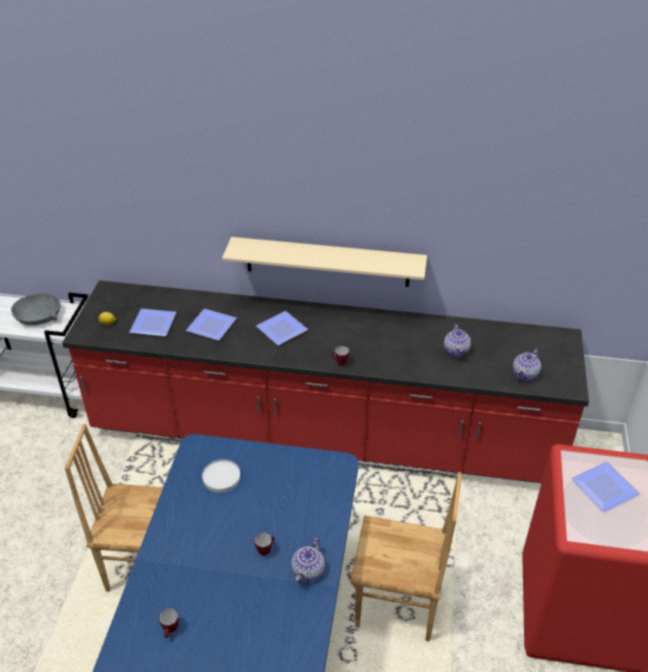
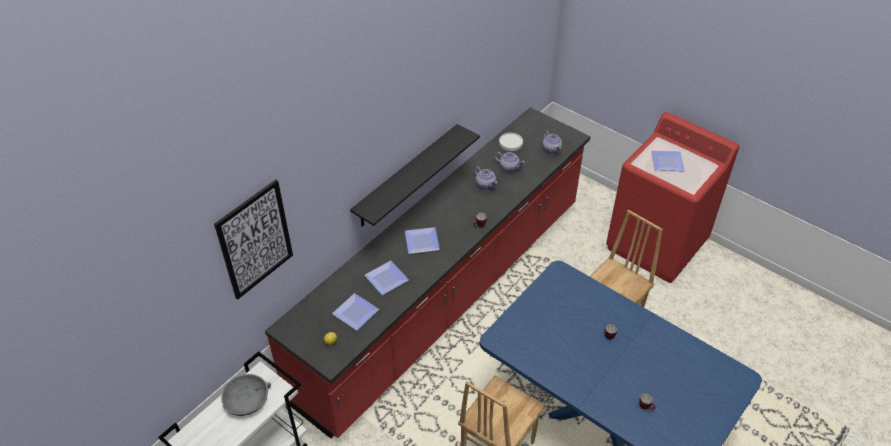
camera: 60 degrees left, 5 degrees up
white plate [202,460,241,493] -> white plate moved to [499,133,523,151]
beige shelf [222,237,427,287] -> black shelf [350,124,480,227]
teapot [291,538,325,584] -> teapot moved to [475,166,497,189]
none -> picture [214,180,293,300]

